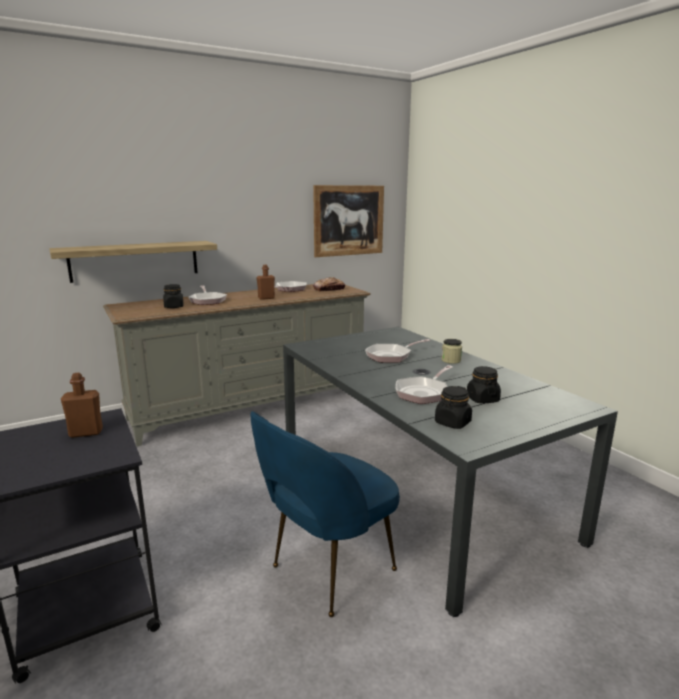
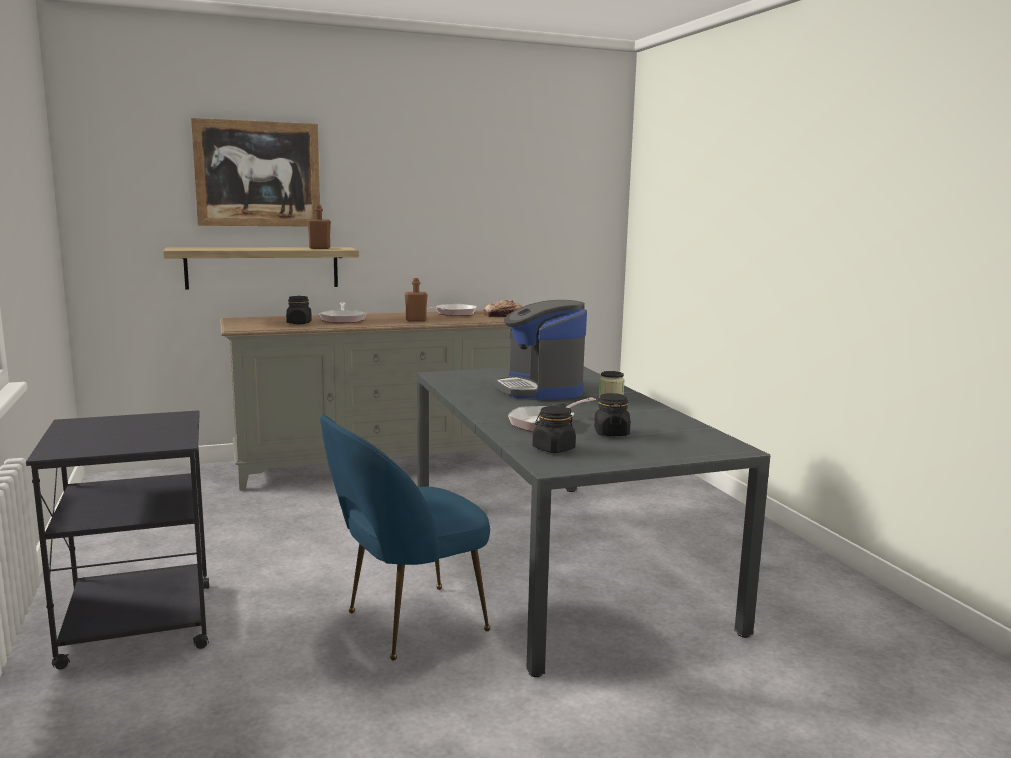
camera: 10 degrees right, 5 degrees down
brown bottle [61,373,103,438] -> brown bottle moved to [307,205,331,249]
picture [313,185,384,257] -> picture moved to [191,118,320,226]
frying pan [365,339,430,363] -> coffee machine [494,300,587,400]

